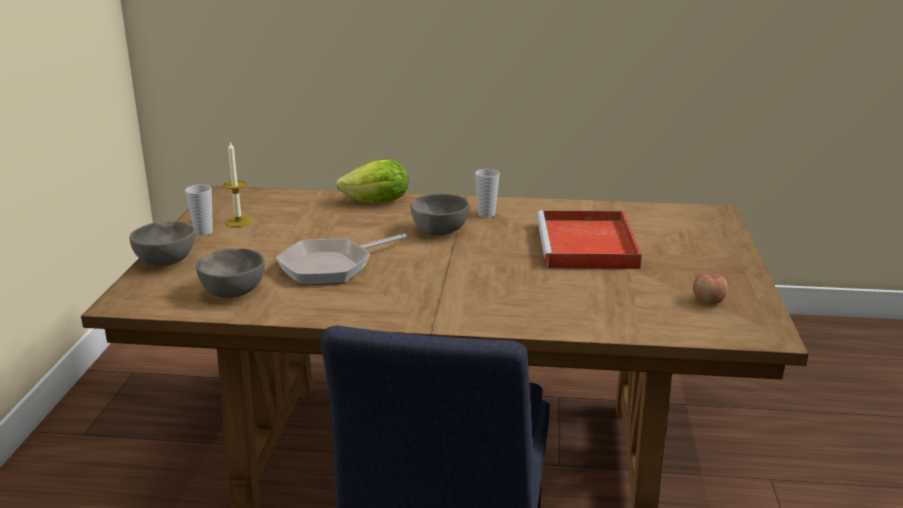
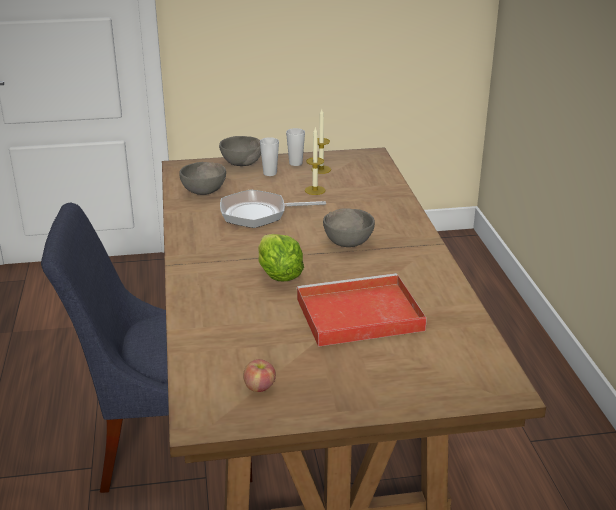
camera: 75 degrees right, 5 degrees up
frying pan [276,234,407,285] -> frying pan turned 45 degrees counterclockwise [220,189,326,228]
lettuce [336,159,408,203] -> lettuce moved to [258,234,304,281]
cup [475,169,500,218] -> cup moved to [260,137,279,176]
none -> candle [305,126,325,195]

